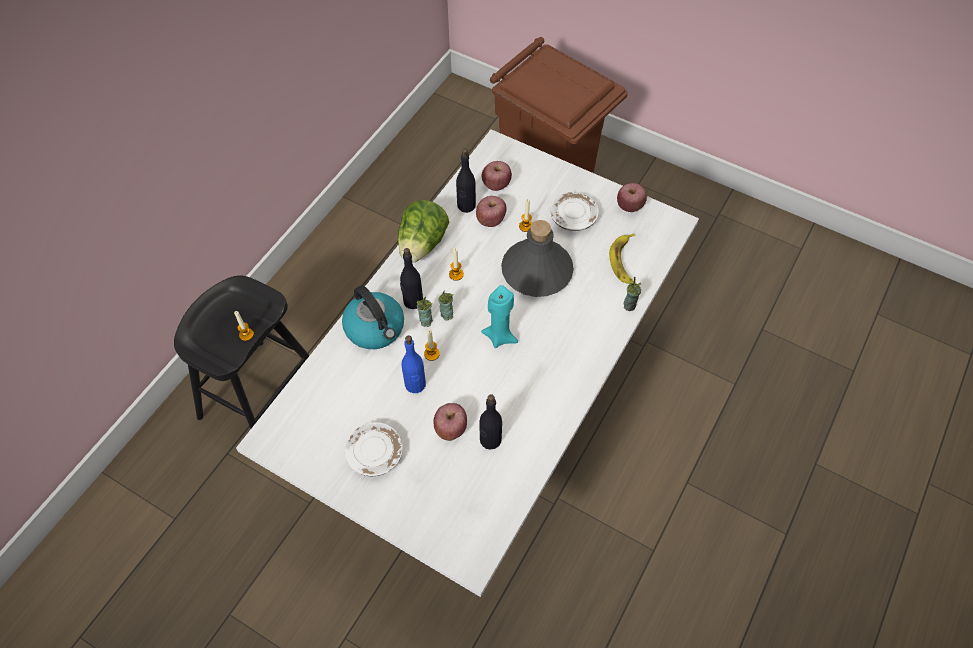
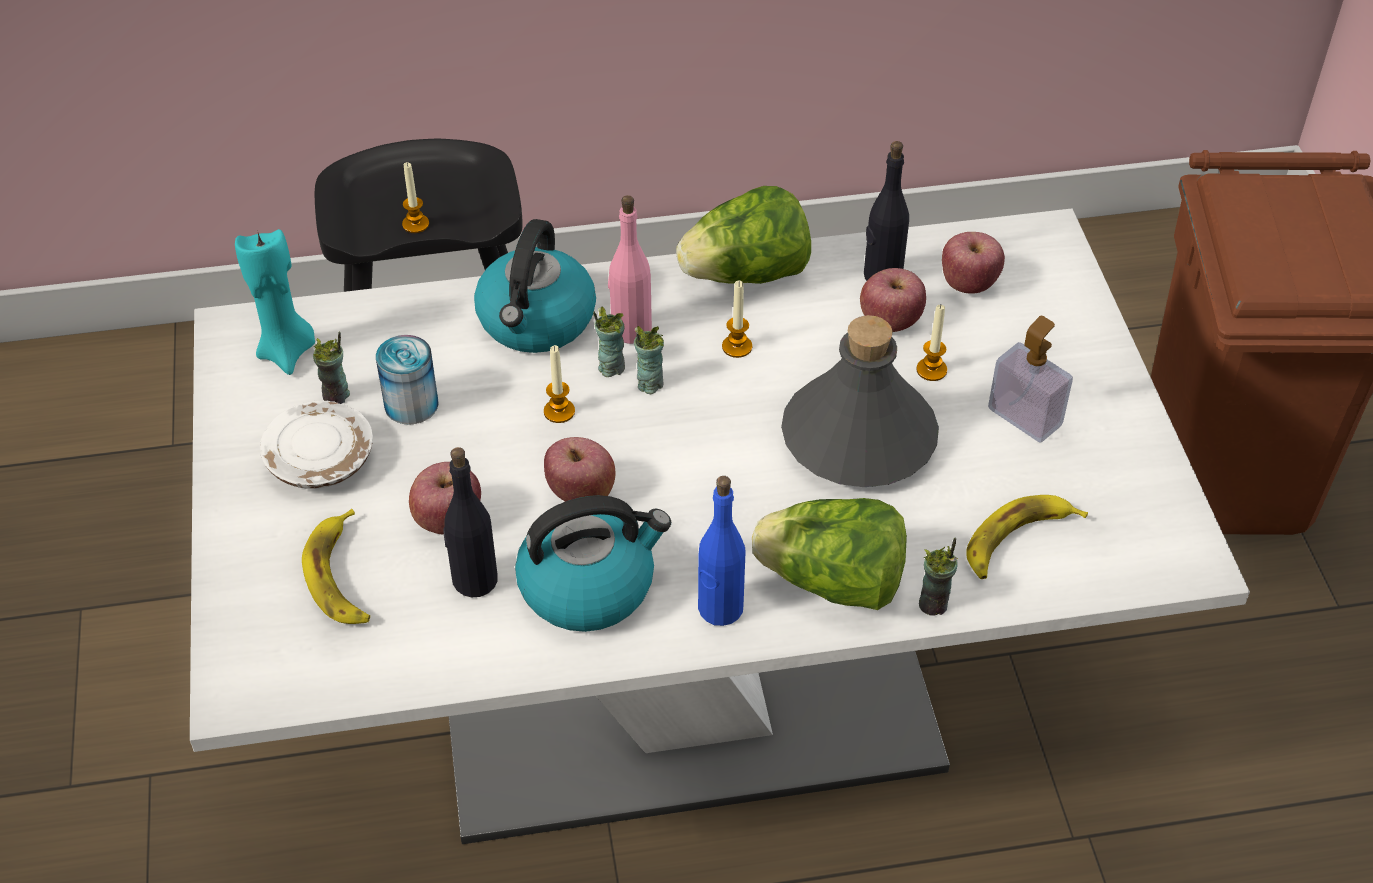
camera: 50 degrees right, 10 degrees down
black bottle [400,248,423,309] -> pink bottle [608,195,652,344]
blue bottle [402,336,426,393] -> blue bottle moved to [698,476,746,626]
turquoise candle [481,285,518,348] -> turquoise candle moved to [235,229,315,375]
white plate [550,192,599,231] -> soap dispenser [988,316,1073,443]
apple [617,183,647,212] -> apple moved to [544,437,616,502]
none -> banana [302,509,370,624]
none -> cup [313,332,350,404]
none -> can [376,335,439,425]
none -> kettle [515,495,671,632]
none -> lettuce [752,498,907,610]

